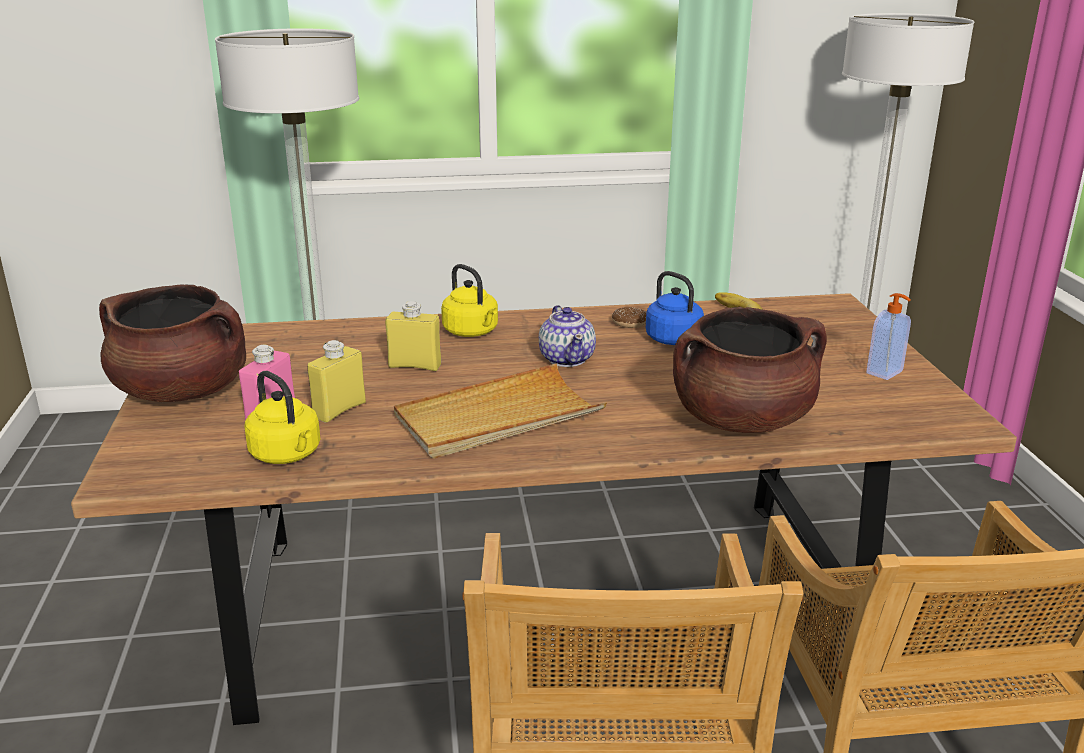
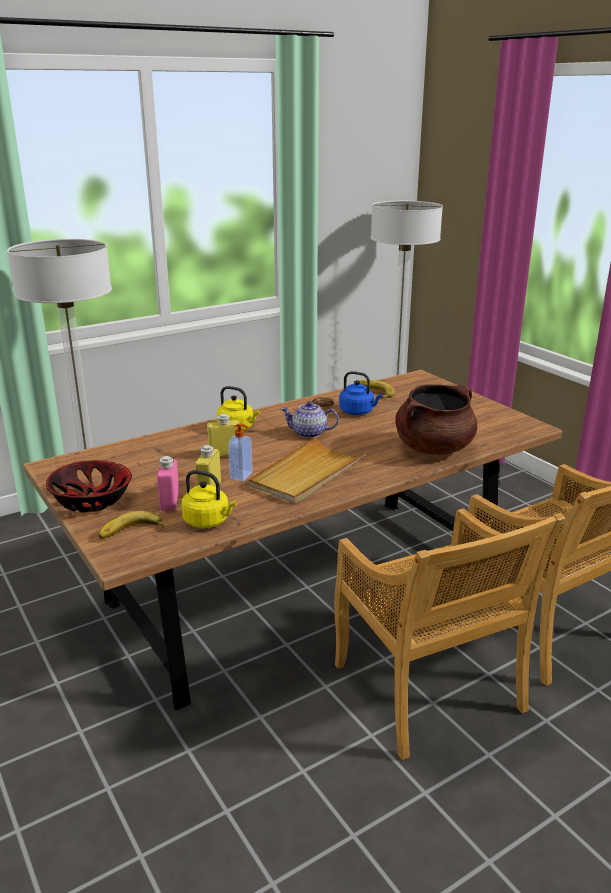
camera: 25 degrees left, 0 degrees up
brown cooking pot [99,285,246,402] -> bowl [46,460,132,513]
teapot [539,305,596,367] -> teapot turned 135 degrees clockwise [281,401,339,438]
soap dispenser [866,293,911,380] -> soap dispenser moved to [228,423,253,481]
none -> banana [99,511,166,539]

